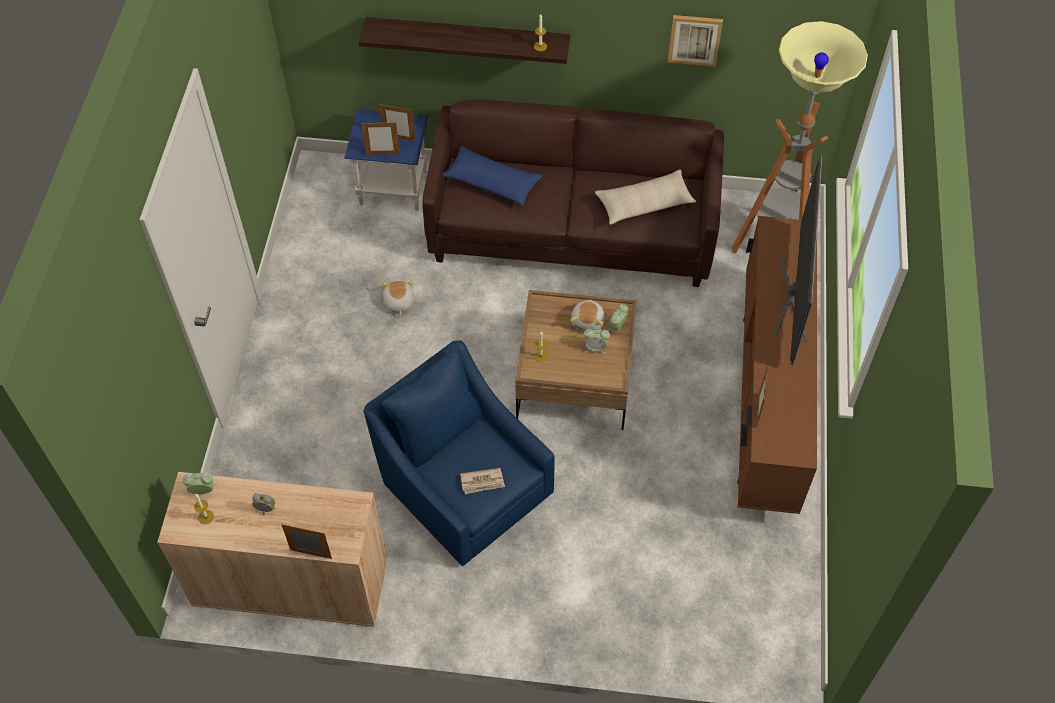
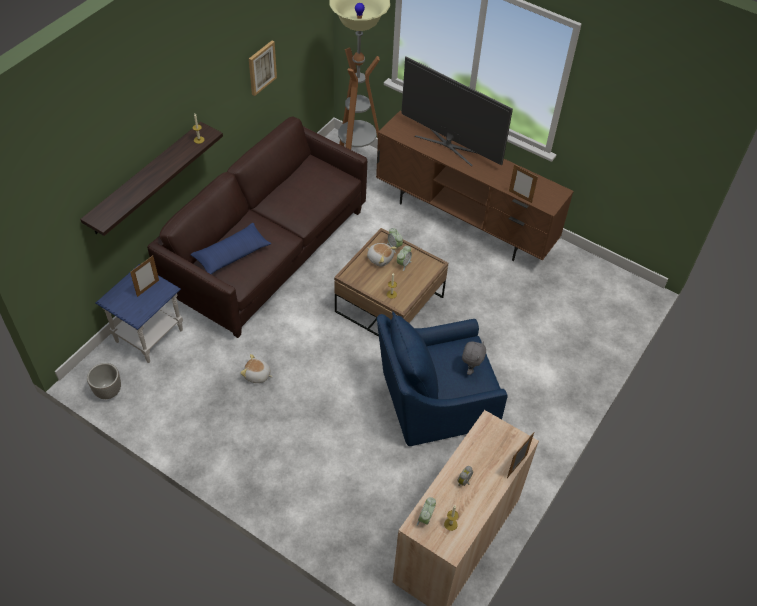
camera: 65 degrees left, 5 degrees down
picture frame [361,121,400,155] -> none
newspaper [460,468,505,494] -> grey plush toy [462,341,486,375]
beige pillow [595,170,696,225] -> none
none -> planter [87,363,121,399]

